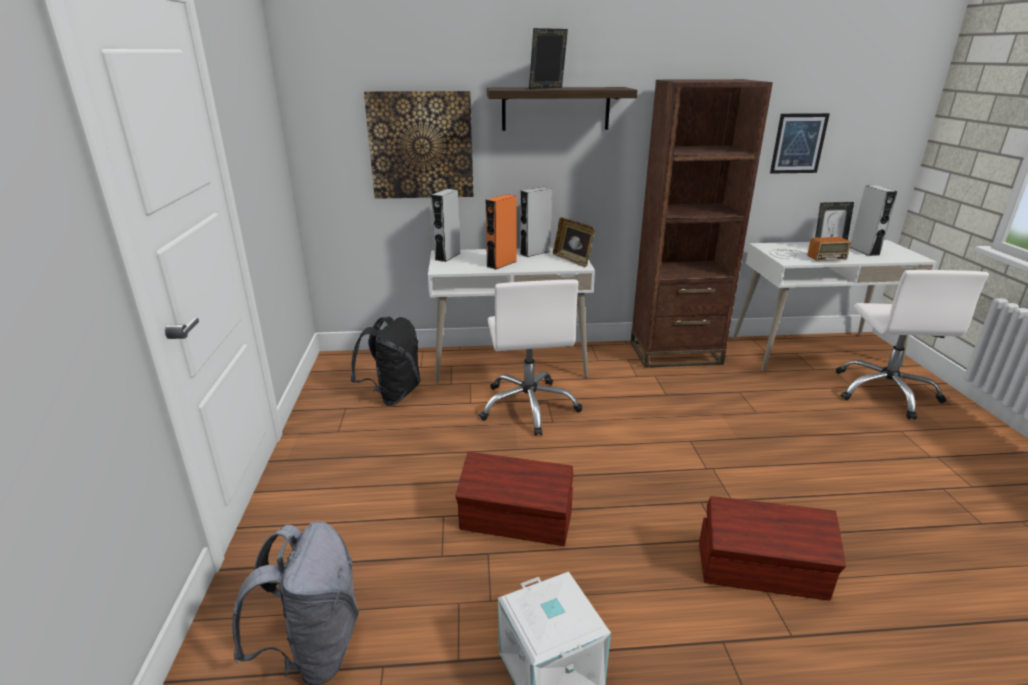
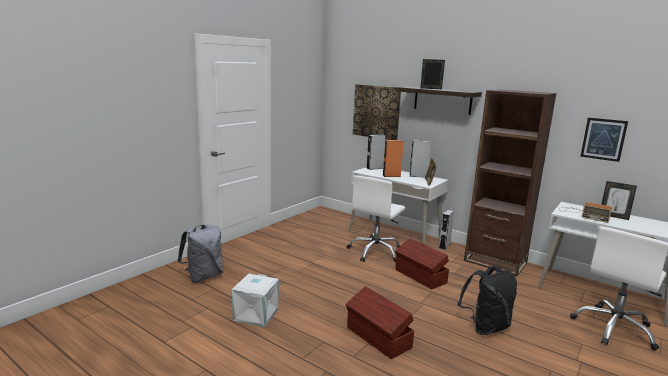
camera: 40 degrees right, 10 degrees down
black backpack [351,317,421,405] -> black backpack moved to [457,266,517,335]
brown storage box [455,452,573,546] -> brown storage box moved to [395,238,449,289]
grey speaker [850,185,897,256] -> grey speaker moved to [439,210,454,250]

